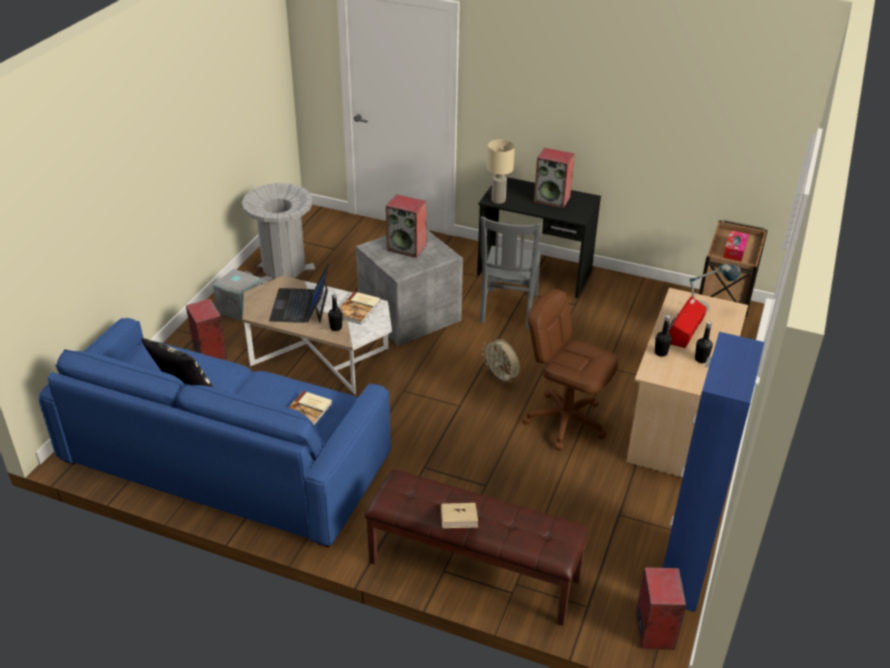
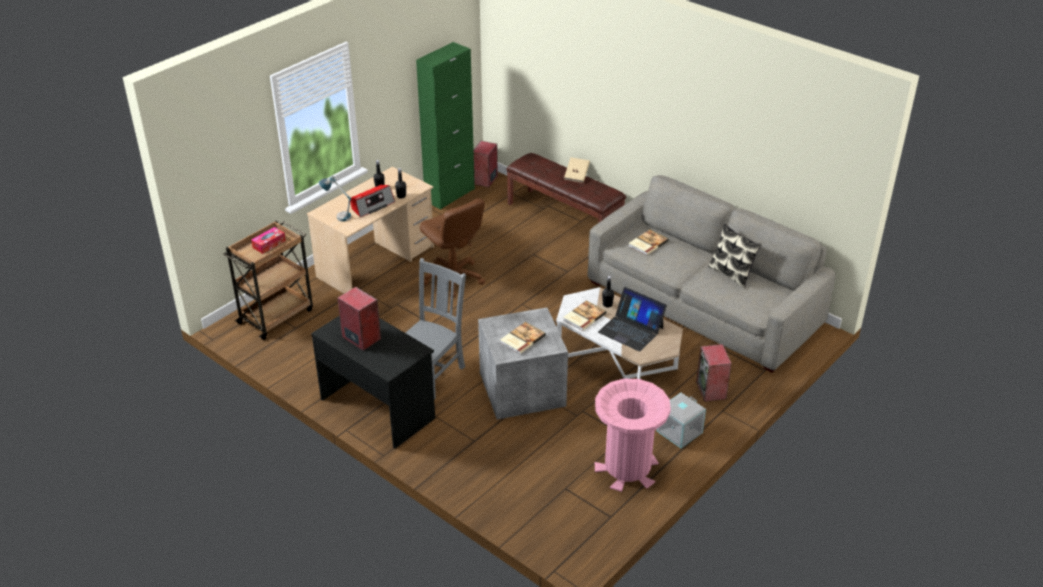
camera: 160 degrees left, 0 degrees up
blue sofa [39,318,391,548] -> grey sofa [588,175,836,372]
grey trash can [242,183,316,284] -> pink trash can [595,379,671,492]
laptop [269,263,329,323] -> laptop turned 105 degrees clockwise [598,287,667,351]
speaker [386,194,427,258] -> book [500,322,546,354]
beige fan [482,339,520,385] -> none
beige table lamp [487,140,515,204] -> none
blue cabinet [663,332,764,612] -> green cabinet [416,42,475,210]

